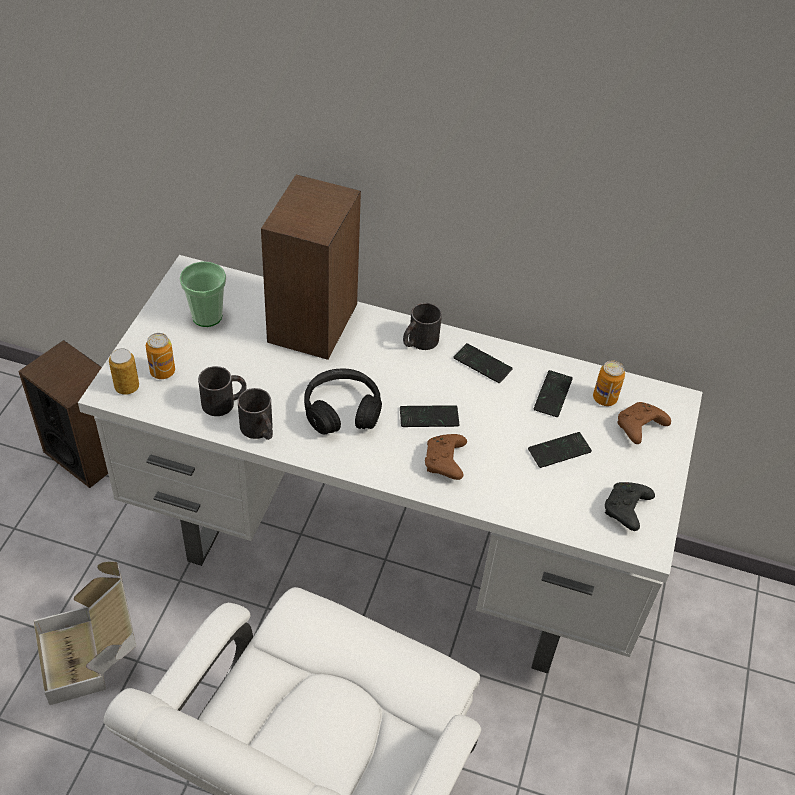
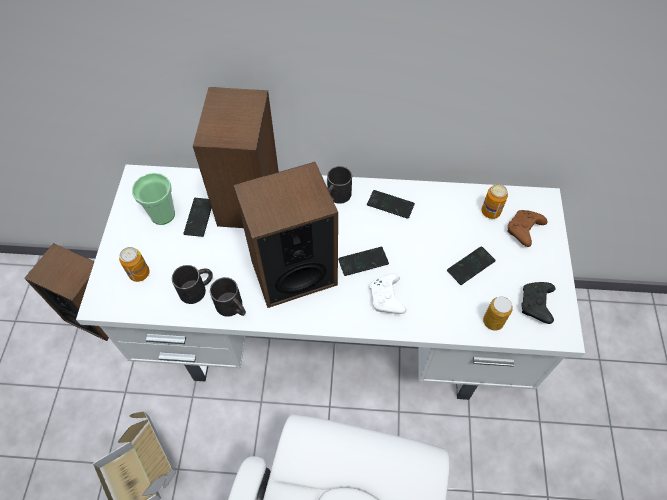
camera: 10 degrees left, 10 degrees up
can [109,348,139,395] -> can moved to [483,296,513,331]
black headphones [304,368,382,434] -> speaker [233,162,338,308]
brown game controller [425,434,467,480] -> white game controller [370,273,407,314]
phone [534,370,573,417] -> phone moved to [183,198,212,237]

